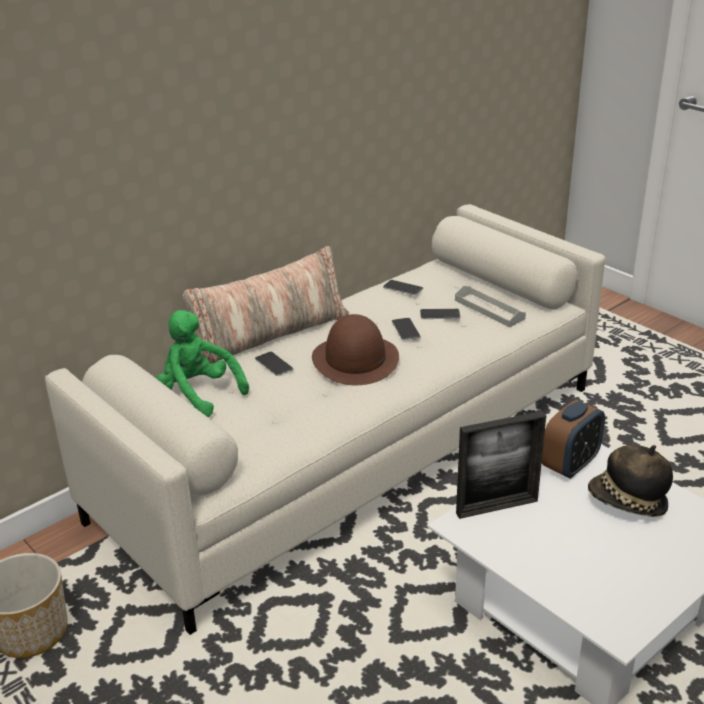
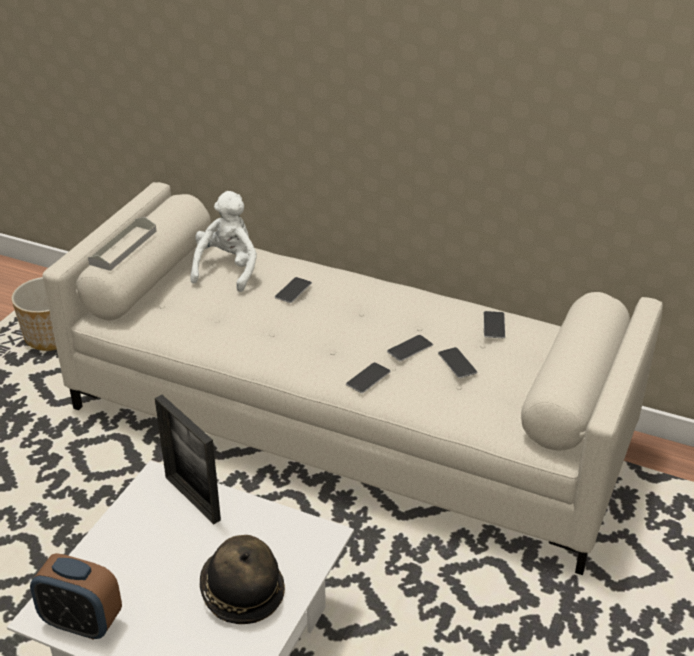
camera: 65 degrees right, 5 degrees up
green plush toy [156,310,249,417] -> white plush toy [190,191,257,292]
pillow [183,246,349,364] -> none
brown hat [312,314,399,385] -> none
grey tray [455,286,526,327] -> grey tray moved to [88,217,157,271]
alarm clock [542,400,605,479] -> alarm clock moved to [30,553,122,640]
none -> phone [346,362,391,393]

